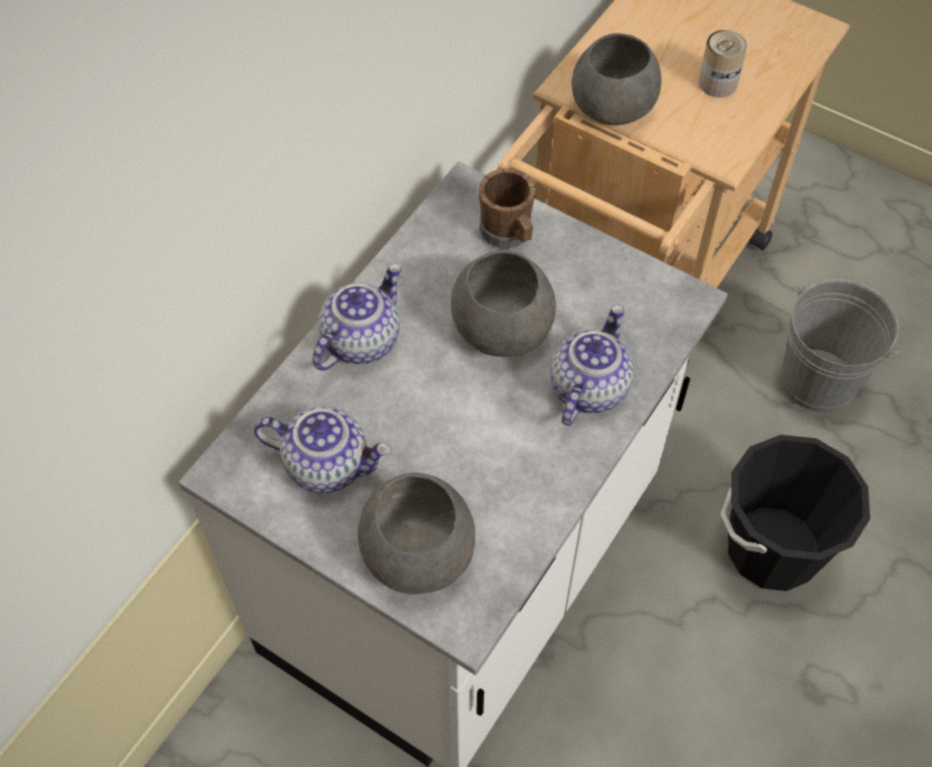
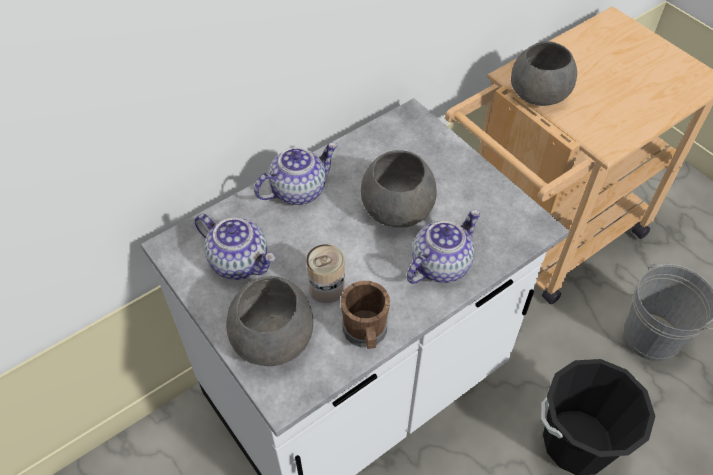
camera: 20 degrees right, 5 degrees down
brown mug [479,168,535,249] -> brown mug moved to [341,281,390,349]
can [698,30,747,98] -> can moved to [306,244,345,303]

